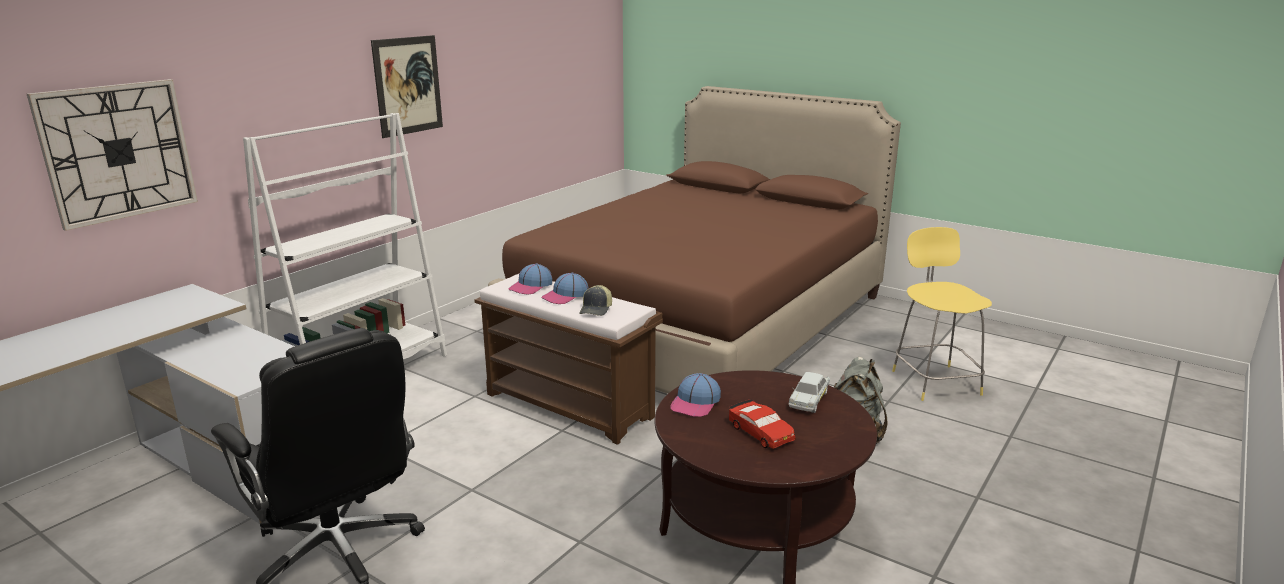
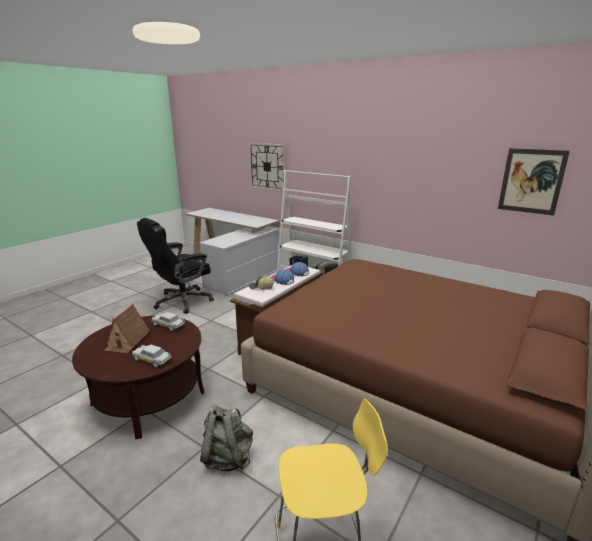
camera: 90 degrees right, 0 degrees up
picture [371,35,443,138] -> picture moved to [498,148,570,215]
cap [670,373,721,417] -> white toy car [152,312,185,331]
red toy car [729,399,796,449] -> toy house [104,304,150,353]

